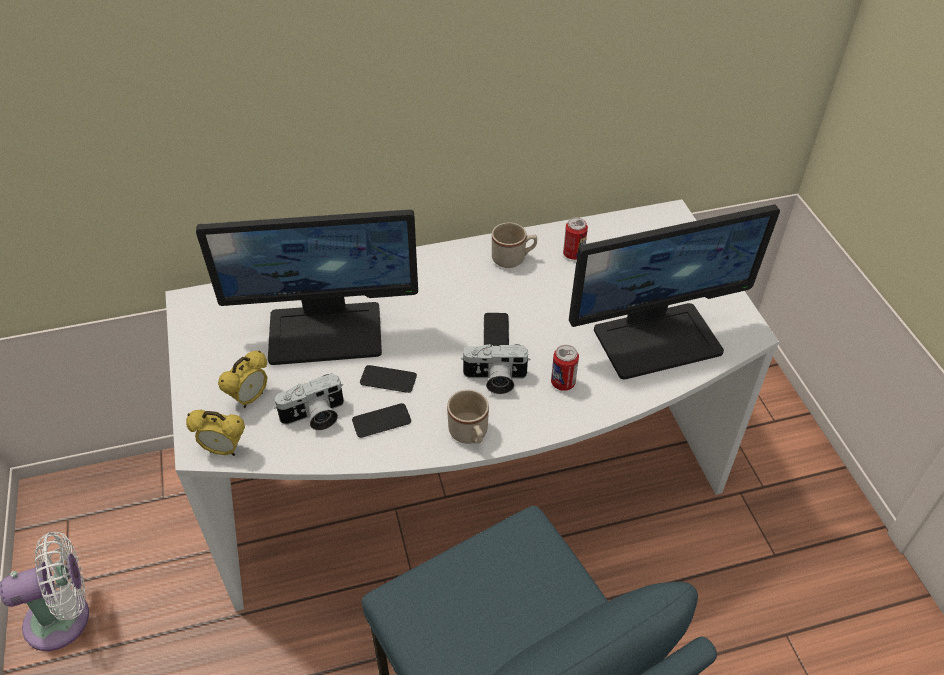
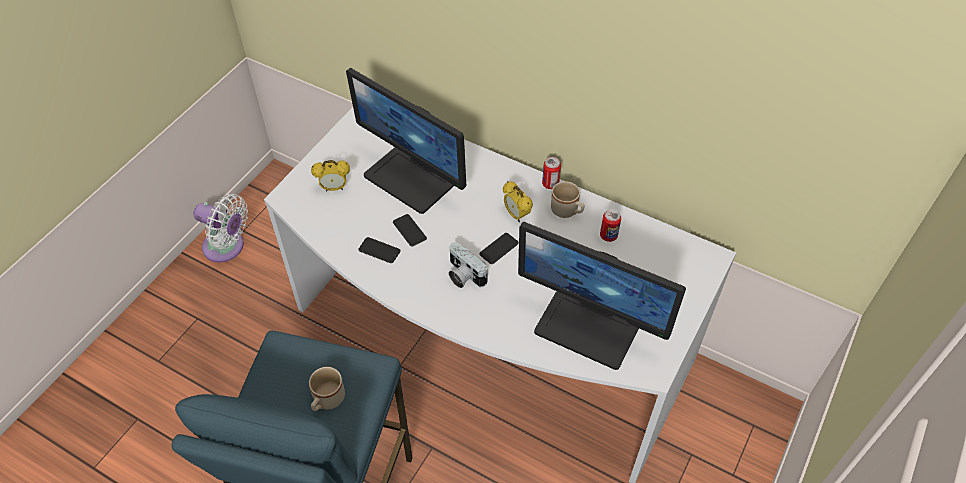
camera: 45 degrees right, 5 degrees up
alarm clock [186,410,245,456] -> alarm clock moved to [503,181,533,222]
camera [274,373,344,430] -> none
beige mug [447,390,489,444] -> beige mug moved to [309,367,345,411]
can [551,345,579,391] -> can moved to [542,157,561,189]

